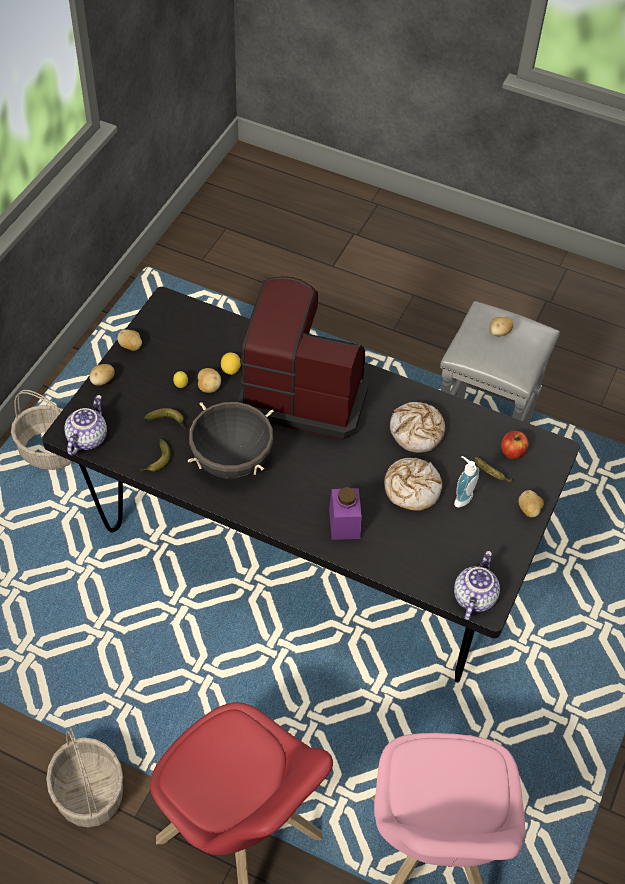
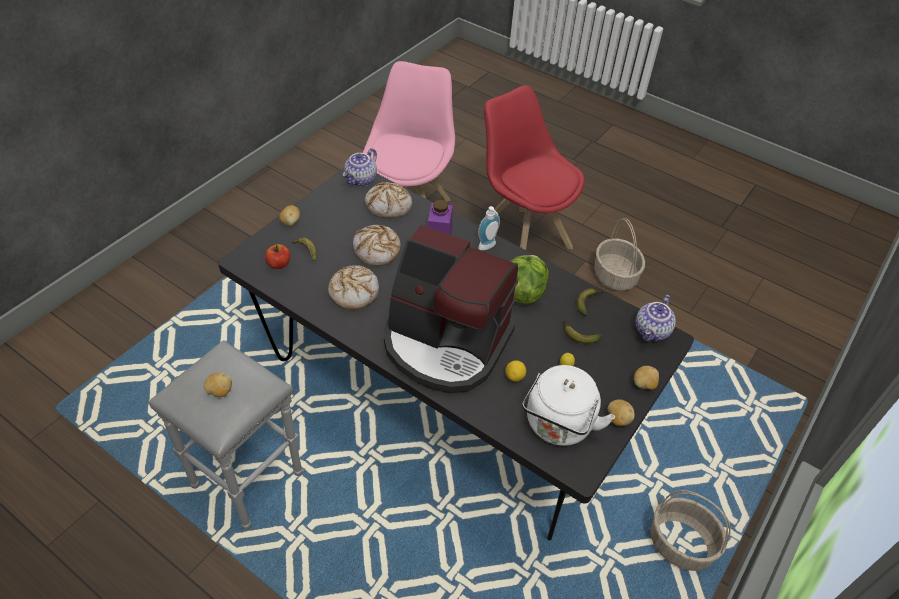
camera: 170 degrees left, 5 degrees down
black cooking pot [188,402,274,479] -> lettuce [510,255,549,304]
potato [198,368,221,393] -> none
soap dispenser [454,456,479,507] -> soap dispenser moved to [478,206,500,250]
none -> bread [365,182,412,218]
none -> white kettle [522,365,615,446]

